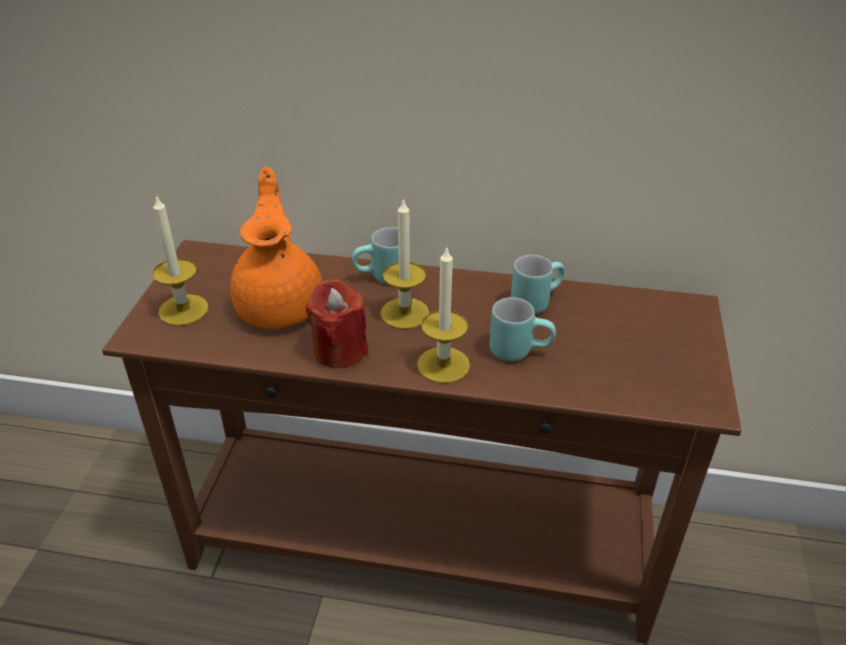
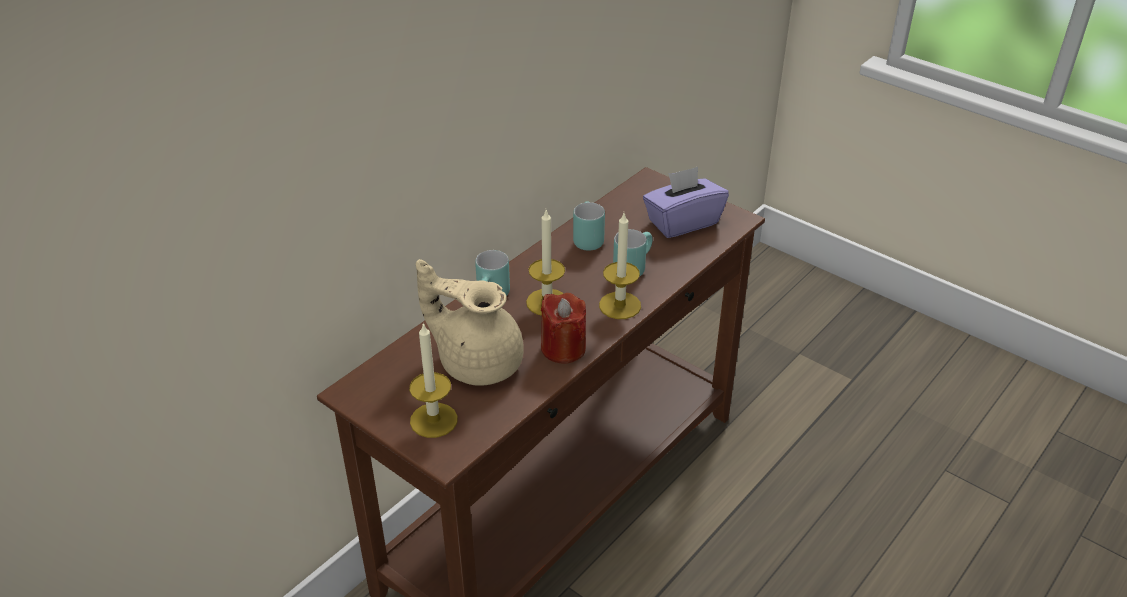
camera: 60 degrees left, 0 degrees up
orange teapot [230,167,323,329] -> beige teapot [416,259,524,386]
none -> purple tissue box [643,167,729,238]

